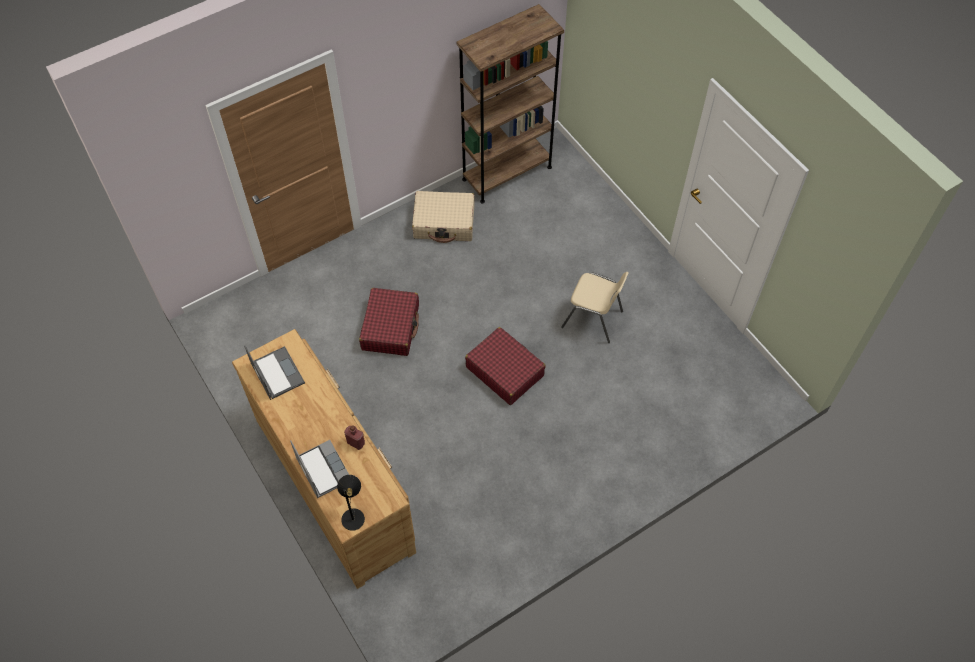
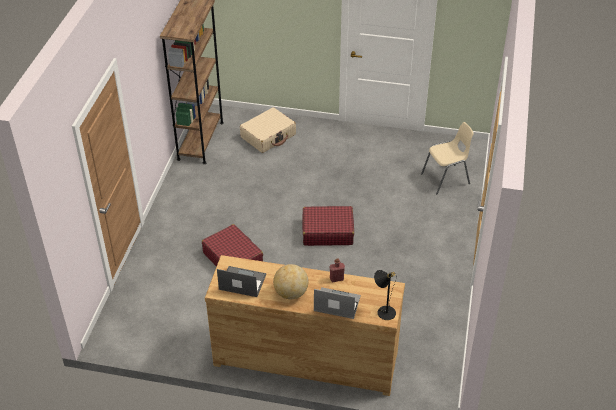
camera: 45 degrees left, 15 degrees down
beige suitcase [412,191,475,243] -> beige suitcase moved to [240,107,296,153]
beige chair [561,272,629,343] -> beige chair moved to [421,122,474,194]
none -> globe [273,264,308,299]

